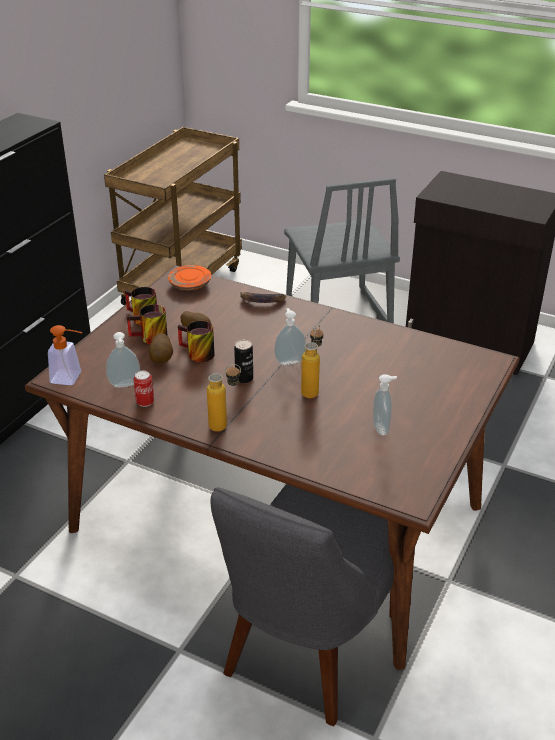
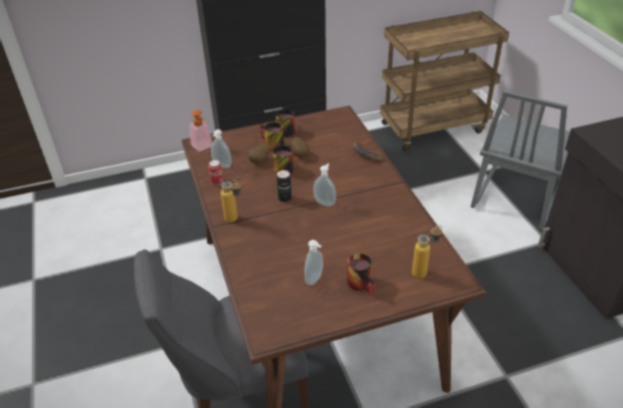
camera: 45 degrees right, 5 degrees up
orange plate [168,265,211,290] -> none
bottle [301,325,323,398] -> bottle moved to [412,226,442,279]
none -> mug [347,253,374,296]

